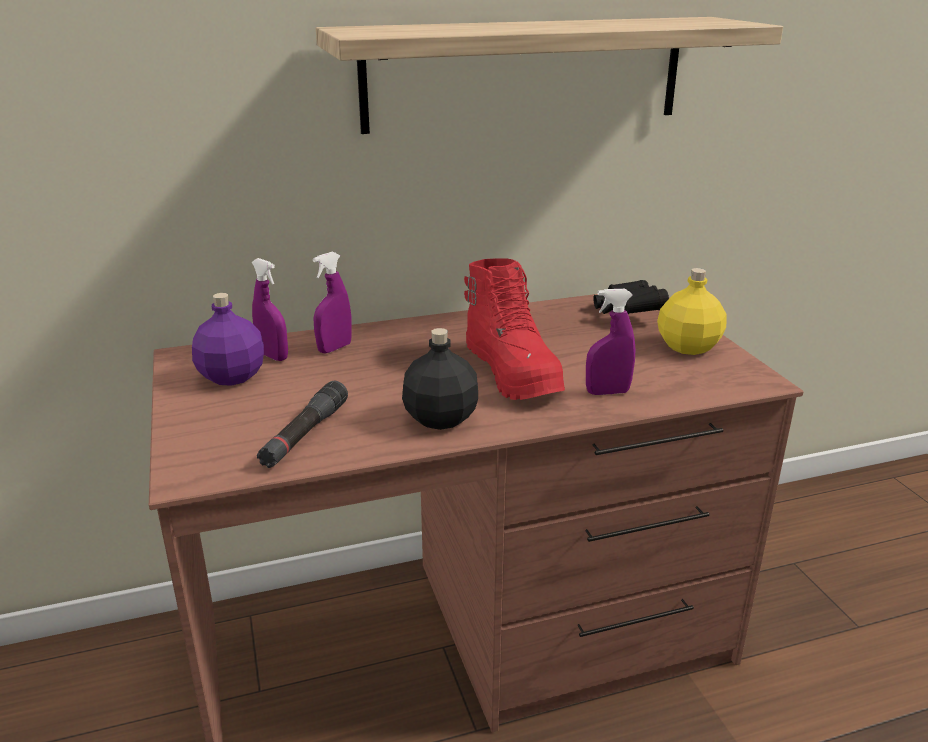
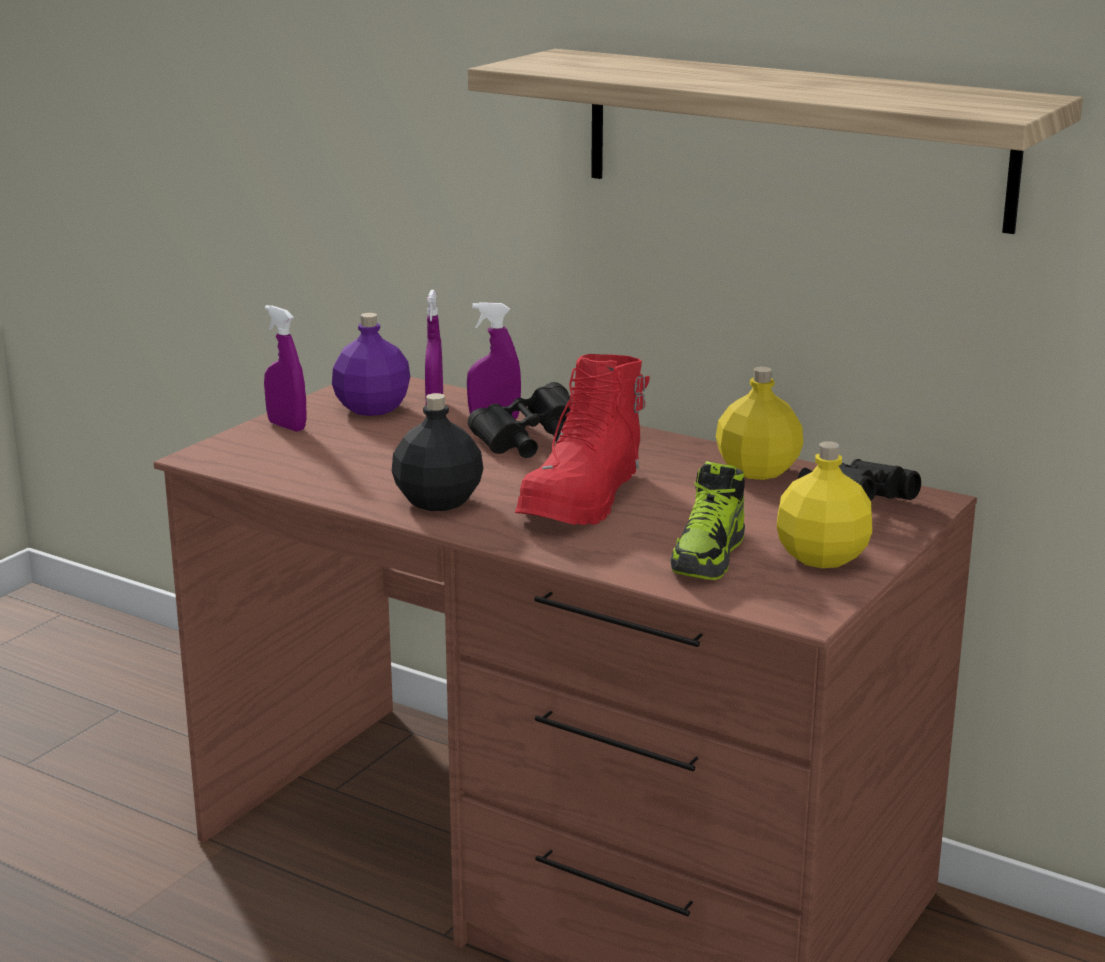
camera: 50 degrees right, 5 degrees down
black flashlight [257,381,348,468] -> none
purple spray bottle [586,289,636,395] -> purple spray bottle moved to [264,305,307,432]
none -> black binoculars [468,382,572,458]
none -> shoe [670,461,745,580]
none -> yellow bottle [716,367,803,480]

